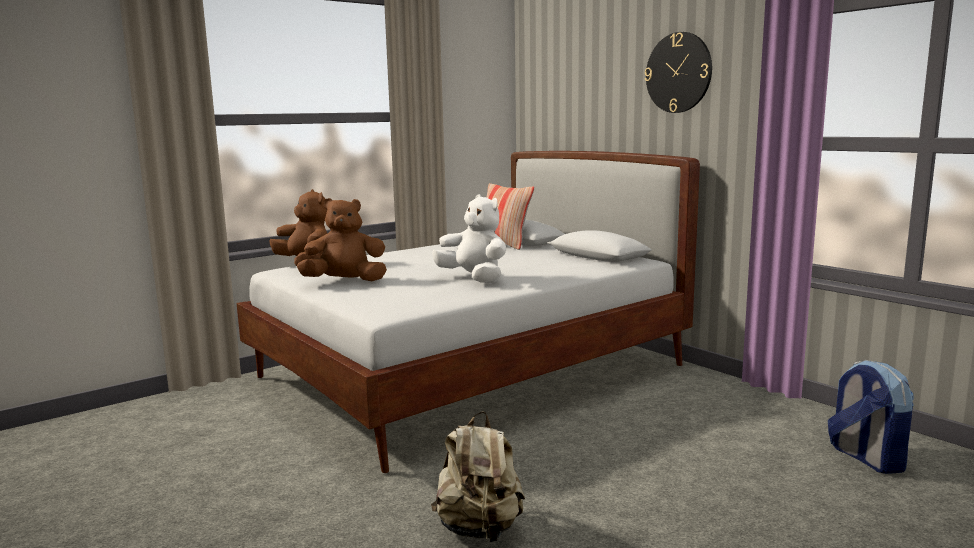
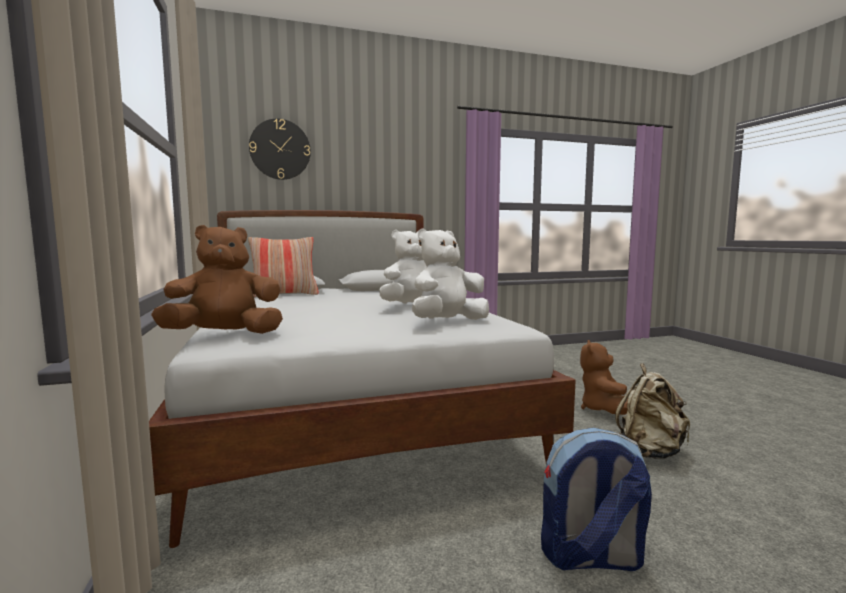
camera: 70 degrees left, 5 degrees down
brown plush toy [297,198,387,281] -> brown plush toy moved to [580,340,628,415]
wall clock [645,32,712,113] -> wall clock moved to [249,119,311,180]
backpack [828,360,914,474] -> backpack moved to [541,428,652,571]
none -> white plush toy [412,228,489,320]

